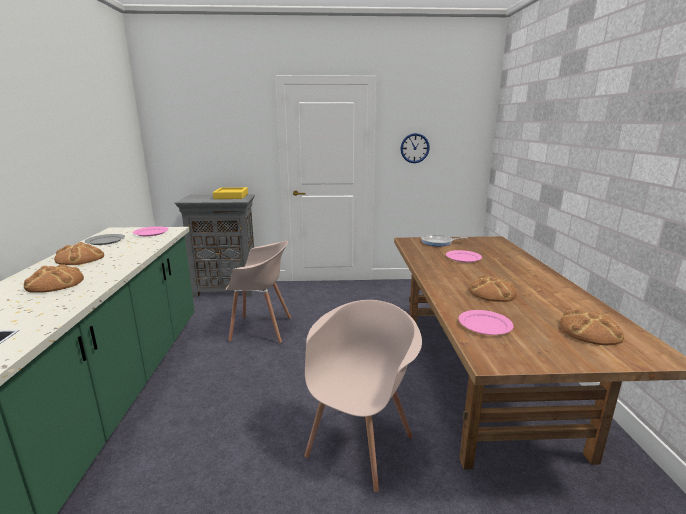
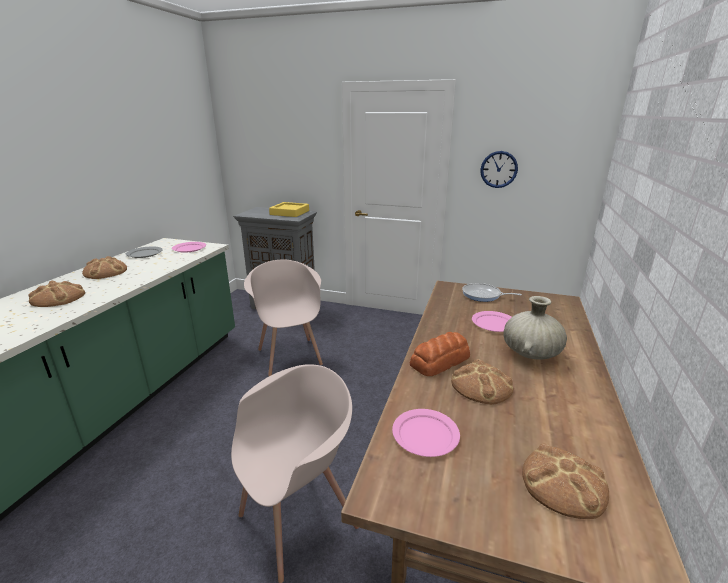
camera: 20 degrees right, 5 degrees up
beige chair [226,241,291,343] -> beige chair turned 135 degrees counterclockwise [244,259,323,376]
none -> bread [410,332,470,376]
none -> beige vase [503,296,567,360]

